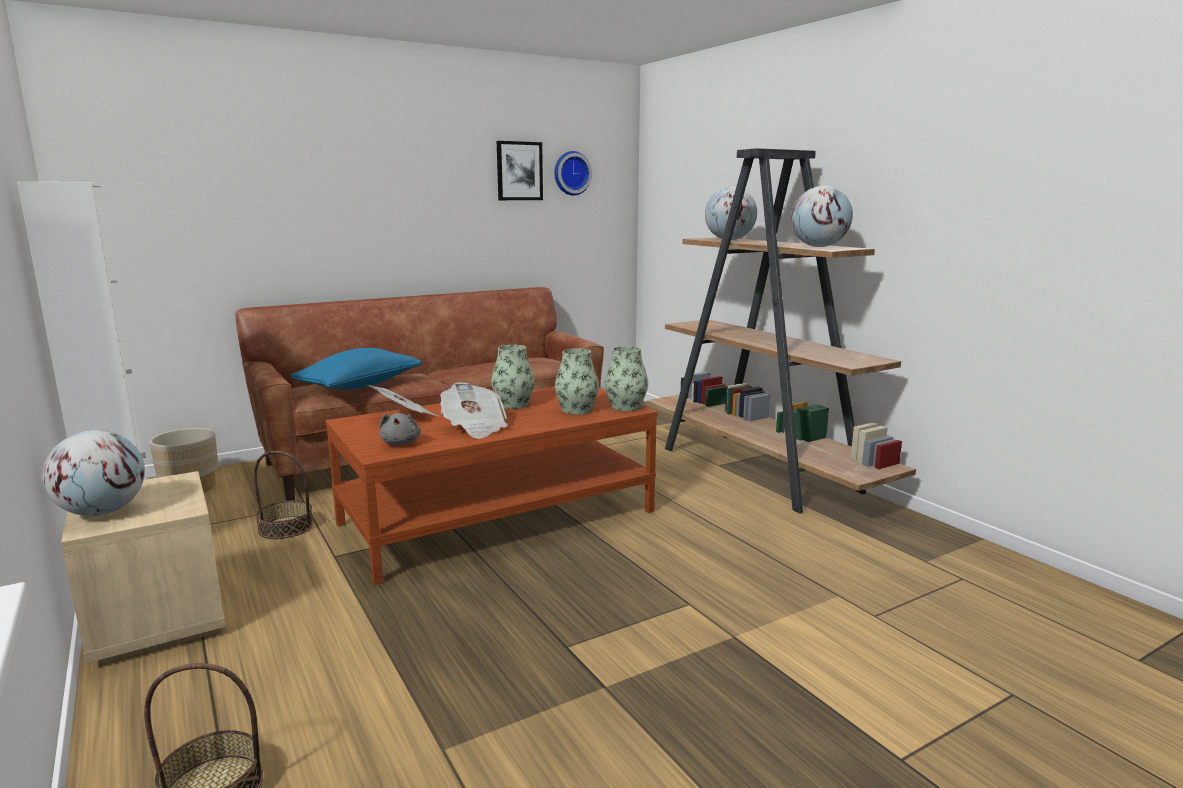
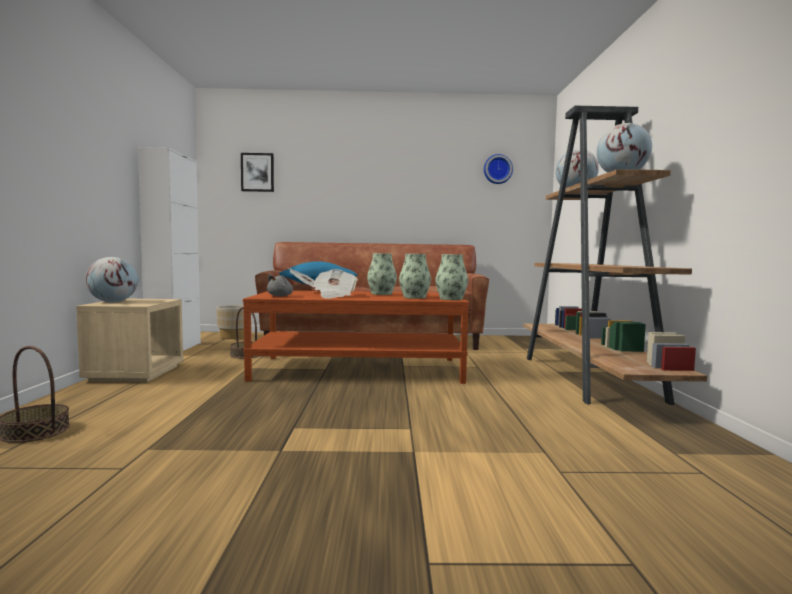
camera: 30 degrees right, 10 degrees down
picture [497,141,543,200] -> picture moved to [241,153,274,192]

